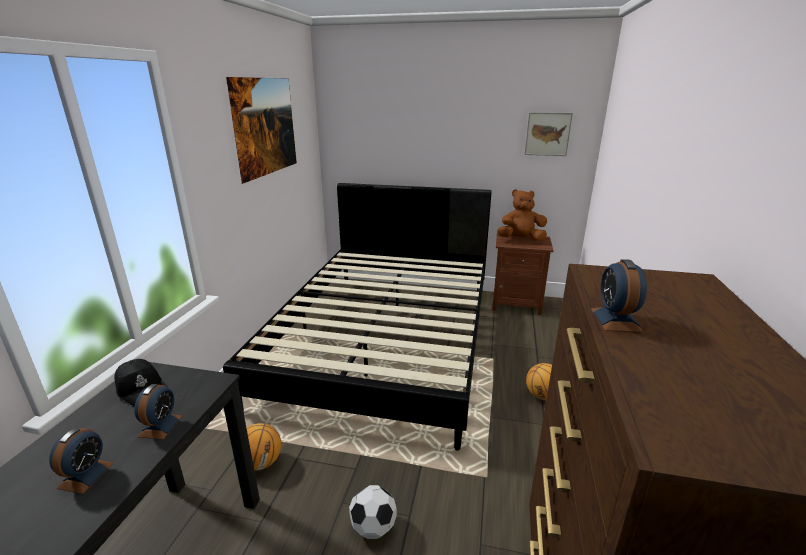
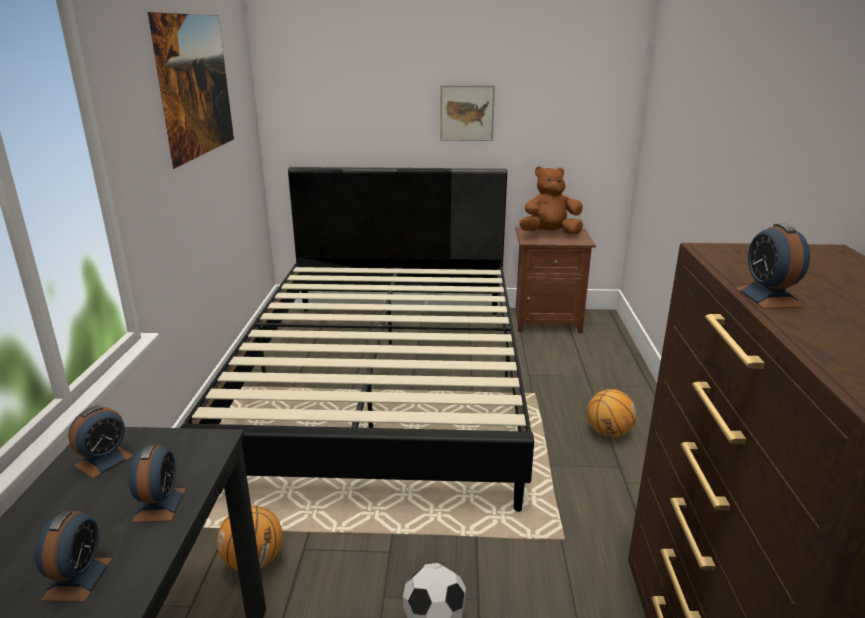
camera: 10 degrees left, 0 degrees up
black cap [114,359,162,406] -> alarm clock [68,405,134,479]
picture [524,112,573,156] -> picture moved to [440,85,495,141]

